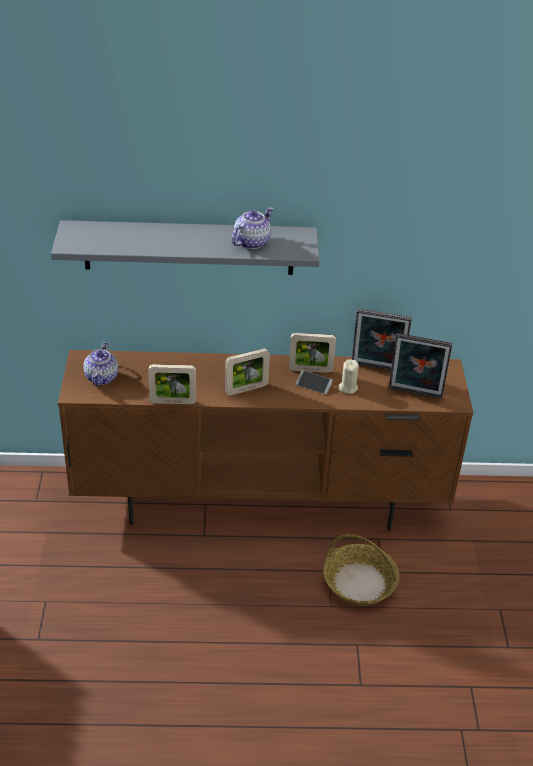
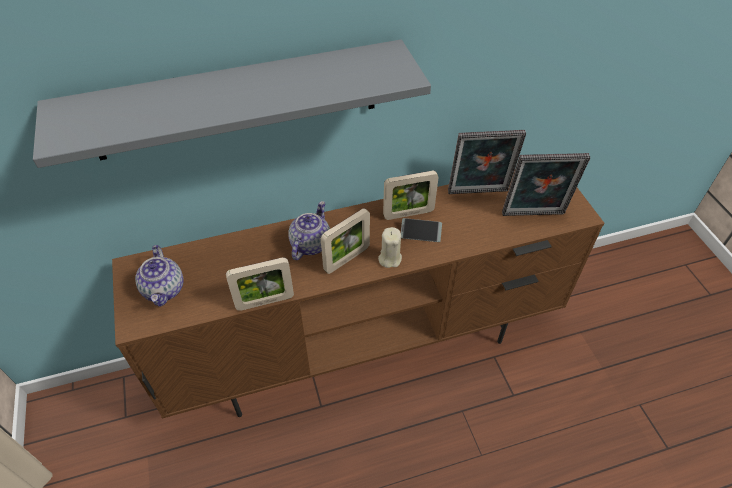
camera: 15 degrees left, 10 degrees up
teapot [231,207,273,249] -> teapot moved to [288,201,330,260]
basket [323,534,399,606] -> none
beige candle [339,360,359,394] -> beige candle moved to [378,227,402,268]

